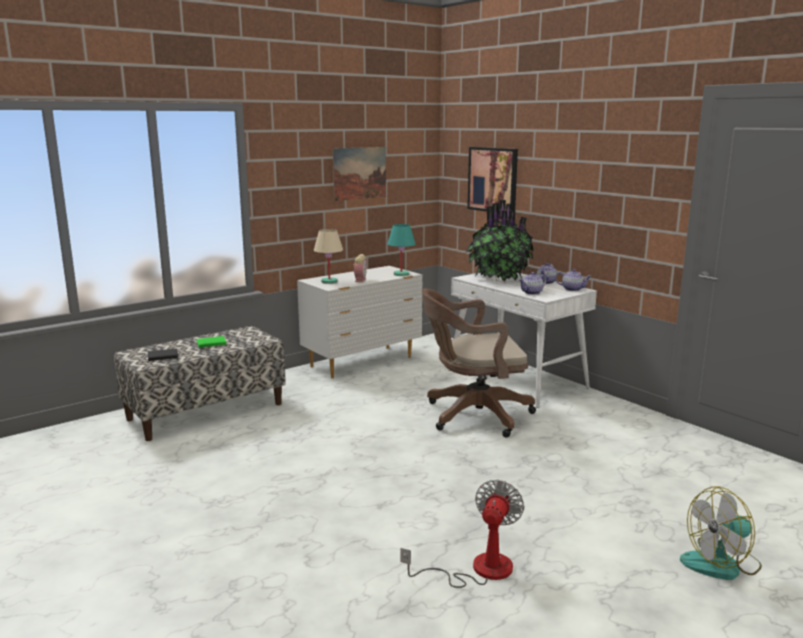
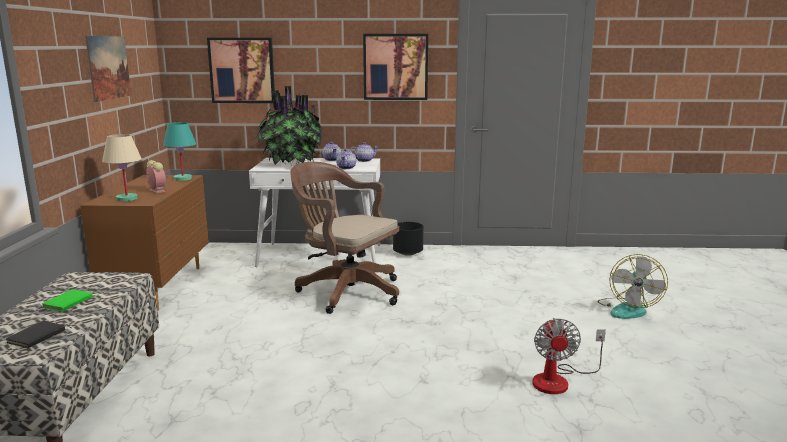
camera: 50 degrees left, 0 degrees up
white dresser [297,266,423,378] -> brown dresser [80,175,209,311]
fan [401,480,524,588] -> fan turned 150 degrees counterclockwise [532,318,606,394]
brown office chair [422,289,536,438] -> brown office chair turned 90 degrees clockwise [290,162,399,314]
none -> picture [363,34,428,100]
none -> black planter [393,222,424,256]

